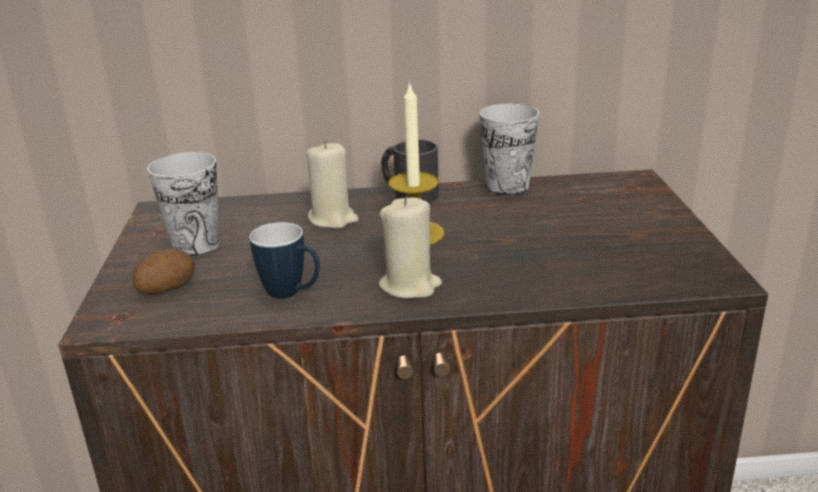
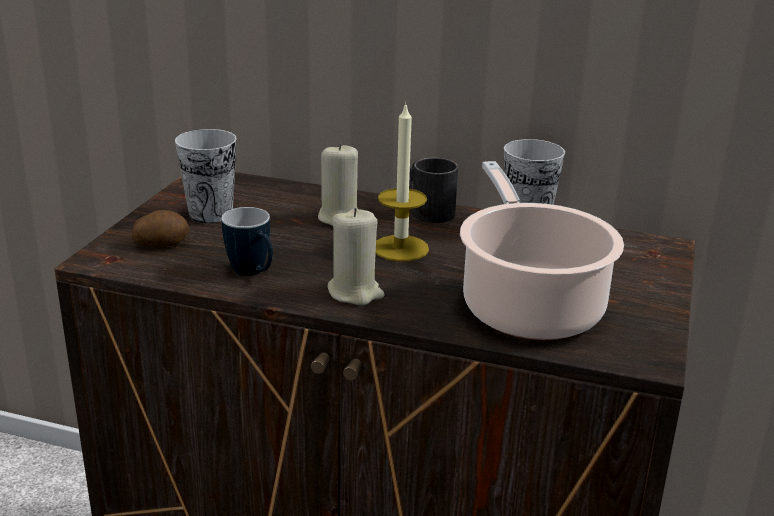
camera: 20 degrees right, 0 degrees up
none -> cooking pot [460,161,624,340]

